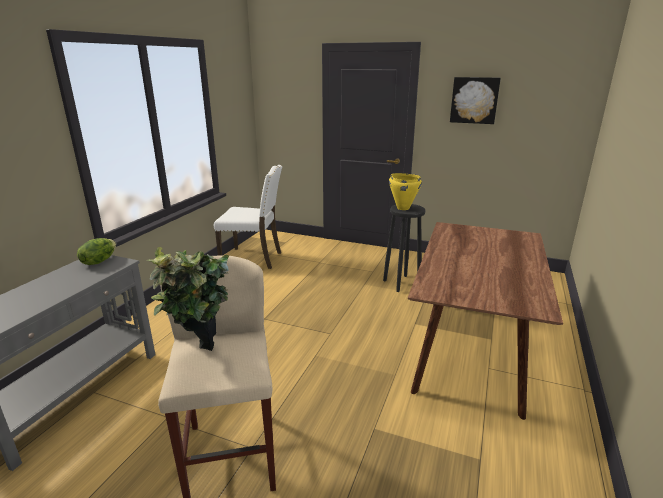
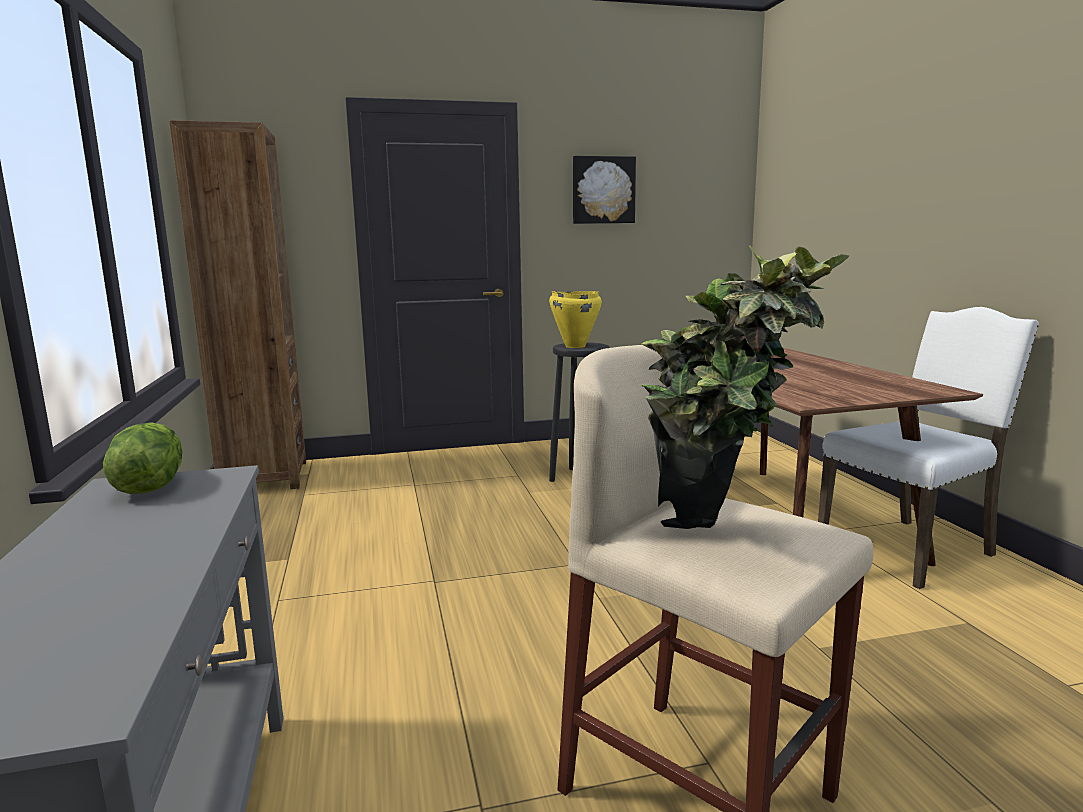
camera: 35 degrees left, 10 degrees down
white chair [214,165,283,269] -> white chair moved to [818,307,1039,589]
none -> brown bookcase [169,120,306,489]

